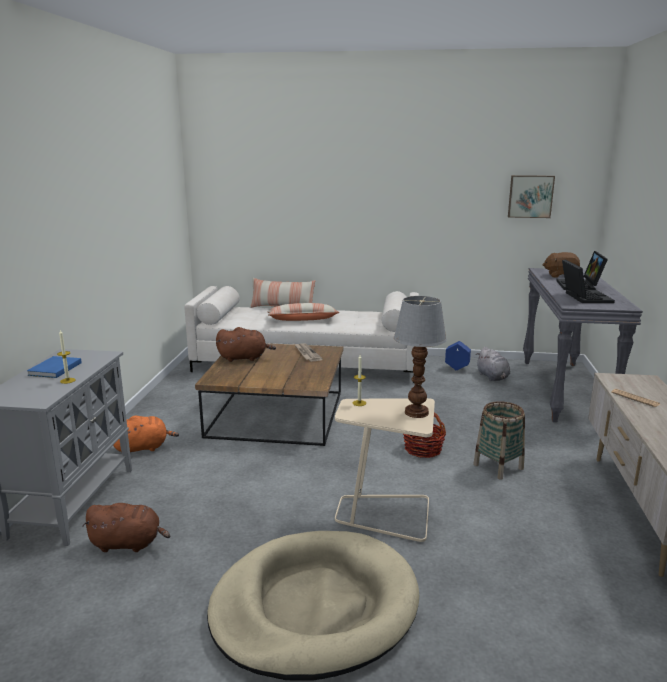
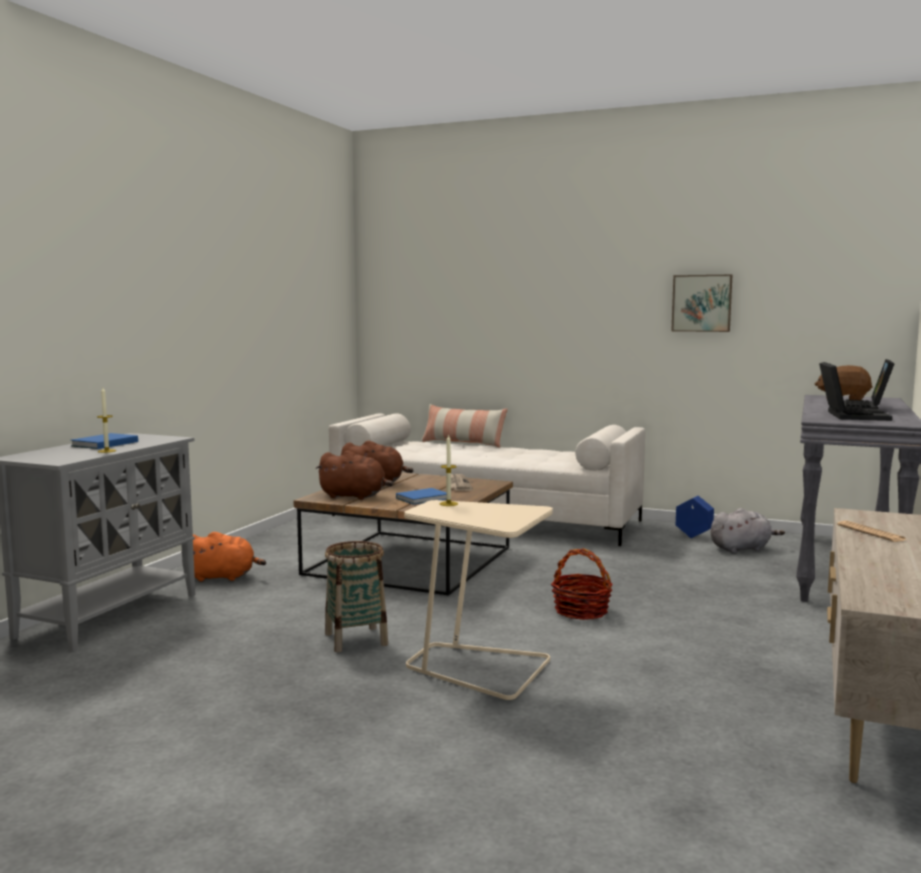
camera: 15 degrees right, 10 degrees down
brown plush toy [82,503,170,552] -> brown plush toy moved to [315,451,393,500]
beige dog bed [207,531,419,681] -> none
pillow [267,303,339,321] -> none
table lamp [394,296,447,418] -> none
basket [473,401,525,480] -> basket moved to [325,541,388,652]
grey plush toy [477,347,510,381] -> grey plush toy turned 105 degrees counterclockwise [710,508,785,553]
picture [508,175,555,218] -> picture moved to [671,275,732,332]
none -> blue book [396,488,446,505]

